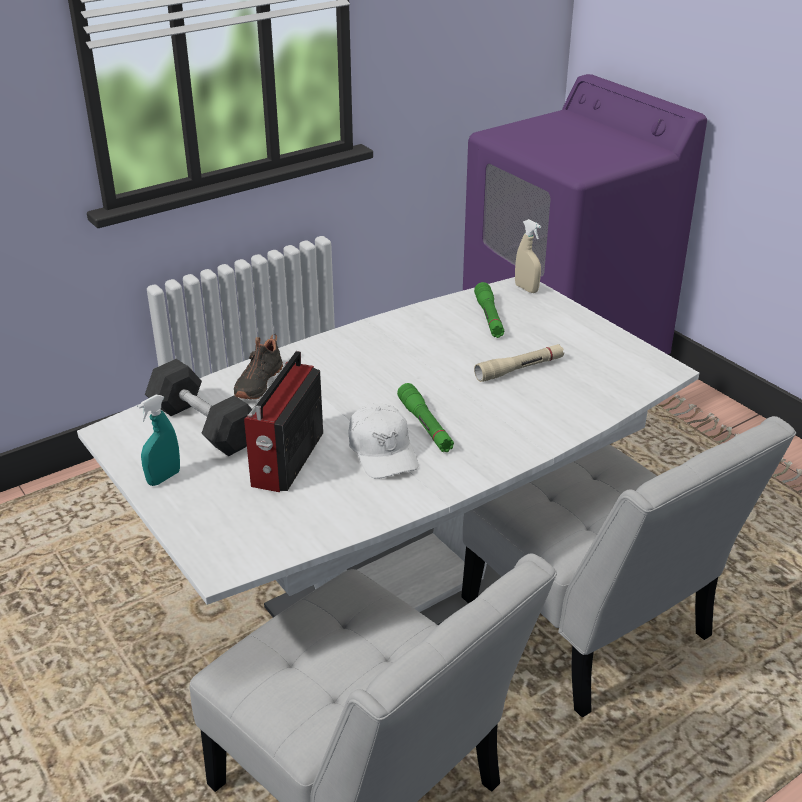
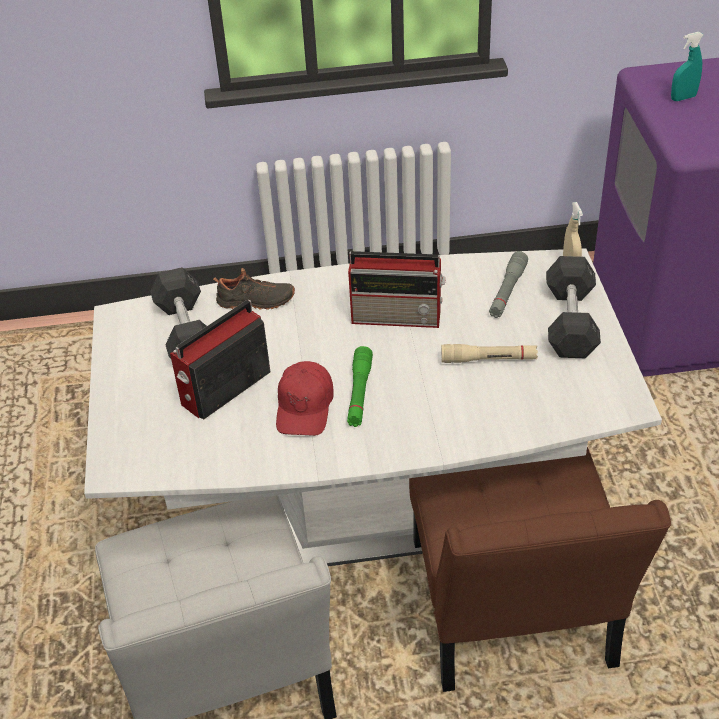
camera: 30 degrees right, 10 degrees up
turquoise spray bottle [137,395,180,486] -> turquoise spray bottle moved to [671,32,704,101]
black shoe [234,334,283,399] -> black shoe turned 135 degrees counterclockwise [213,268,295,310]
white cap [349,404,418,479] -> red cap [276,361,334,436]
white chair [461,416,796,718] -> brown chair [409,447,671,692]
green flashlight [474,282,505,338] -> grey flashlight [489,251,528,318]
none -> radio [348,251,446,328]
none -> grey dumbbell [546,256,601,358]

